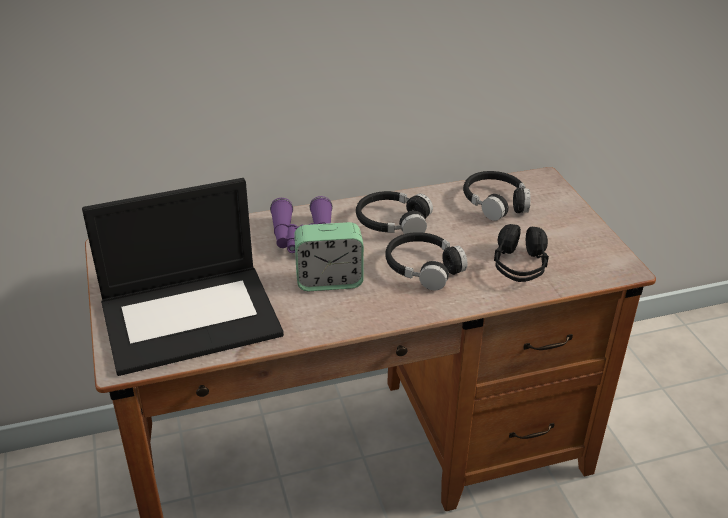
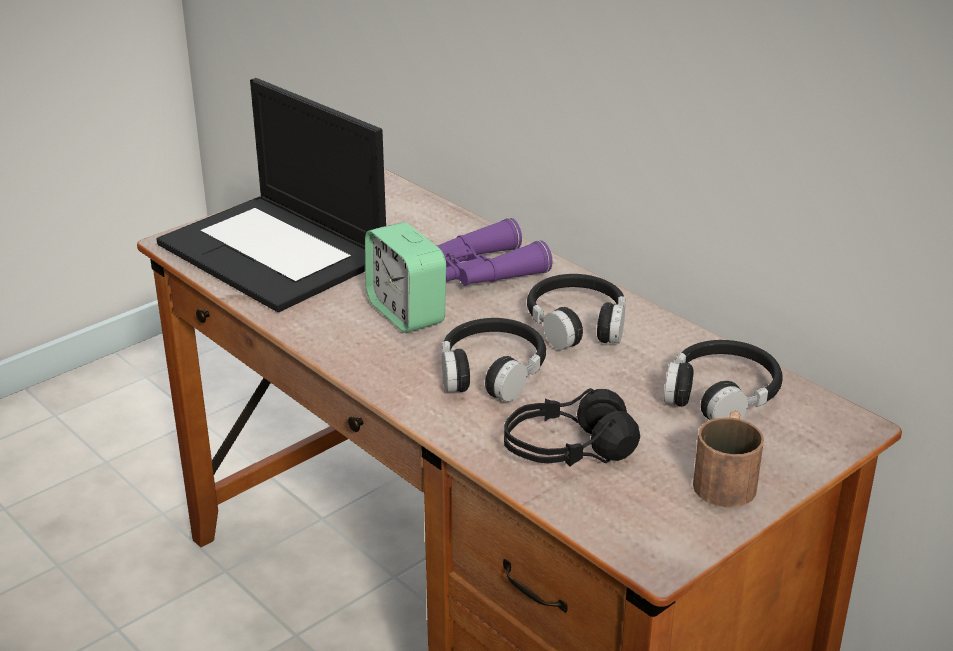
camera: 65 degrees right, 5 degrees down
none -> brown mug [693,411,764,507]

